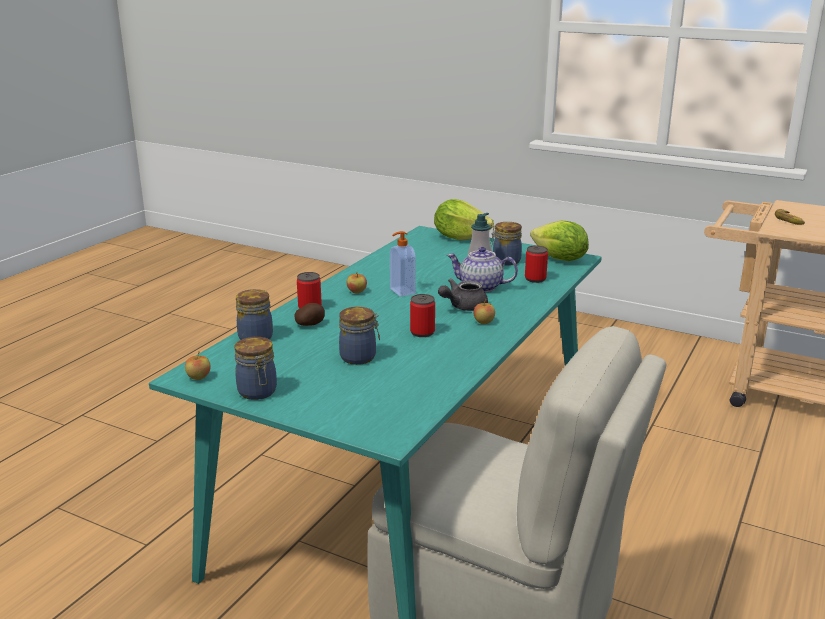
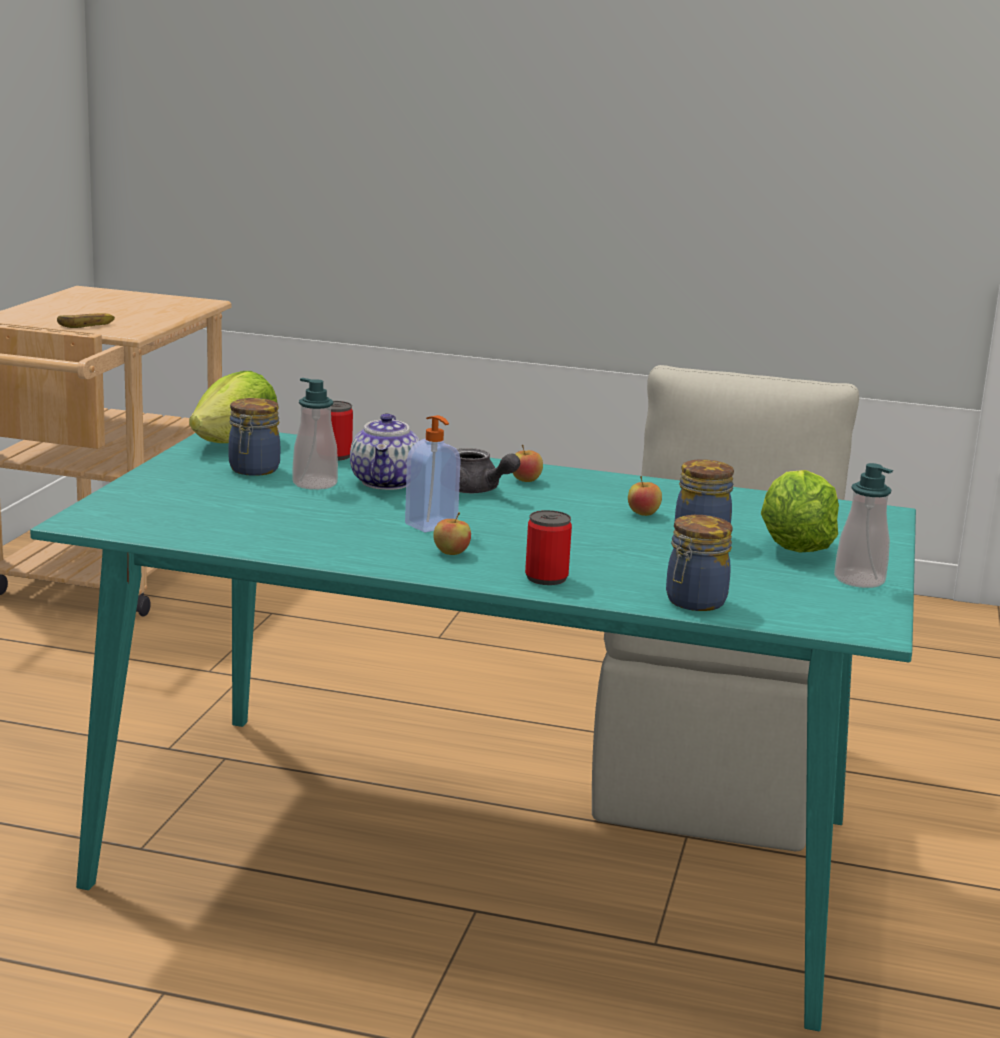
camera: 105 degrees left, 5 degrees down
apple [185,351,211,380] -> apple moved to [628,476,662,516]
jar [234,337,277,400] -> soap dispenser [834,463,893,588]
potato [294,303,325,326] -> none
can [410,294,435,337] -> none
lettuce [434,199,494,241] -> lettuce moved to [761,470,839,553]

